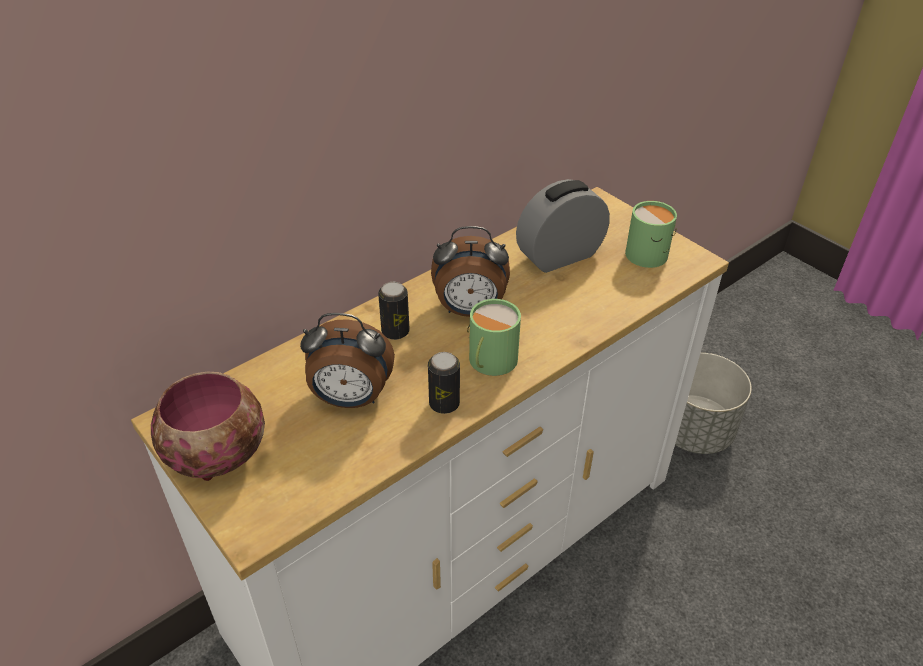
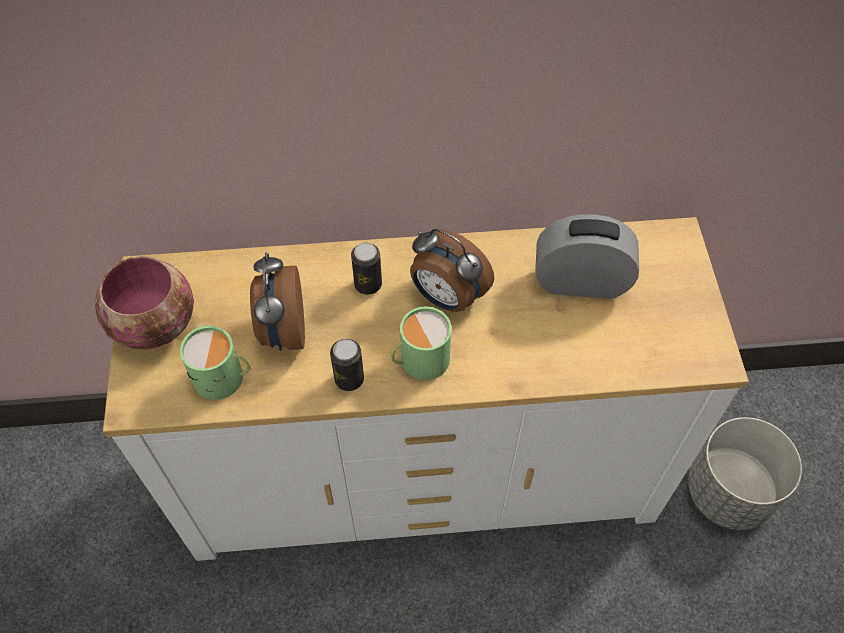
camera: 35 degrees right, 15 degrees up
alarm clock [300,313,395,408] -> alarm clock turned 45 degrees clockwise [250,252,305,351]
green mug [625,201,677,268] -> green mug moved to [180,326,250,400]

